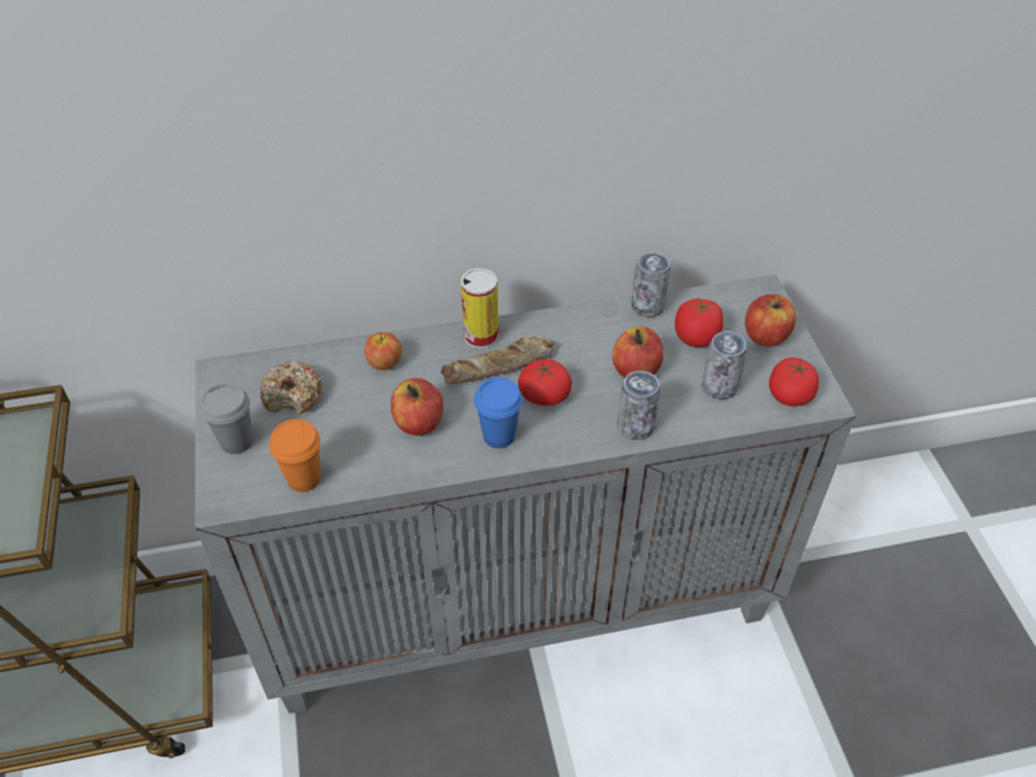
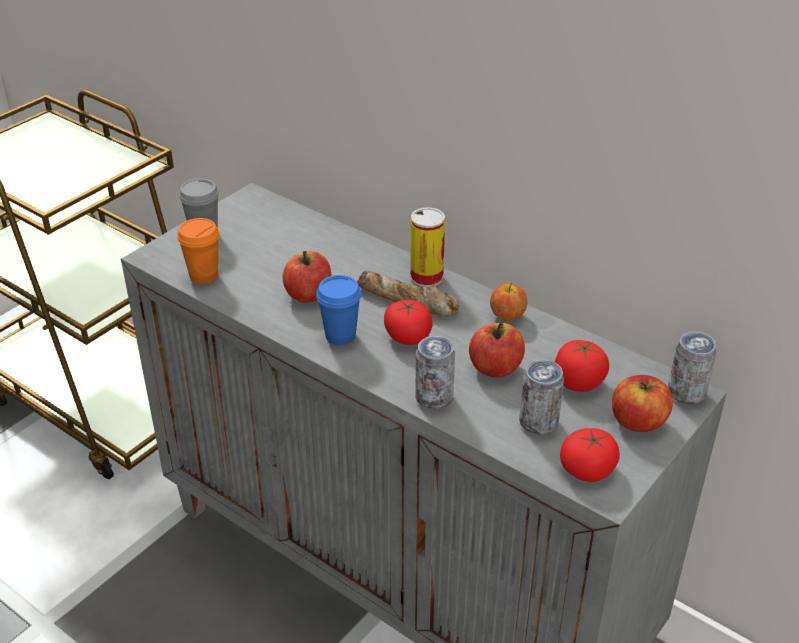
camera: 50 degrees right, 10 degrees down
donut [260,361,322,415] -> none
apple [364,332,402,370] -> apple moved to [490,282,527,321]
can [631,252,671,317] -> can moved to [668,332,717,405]

